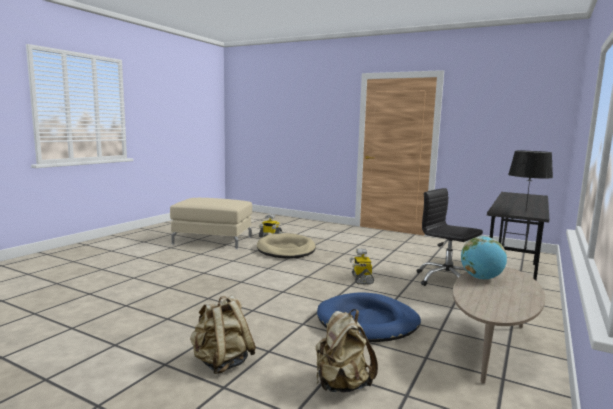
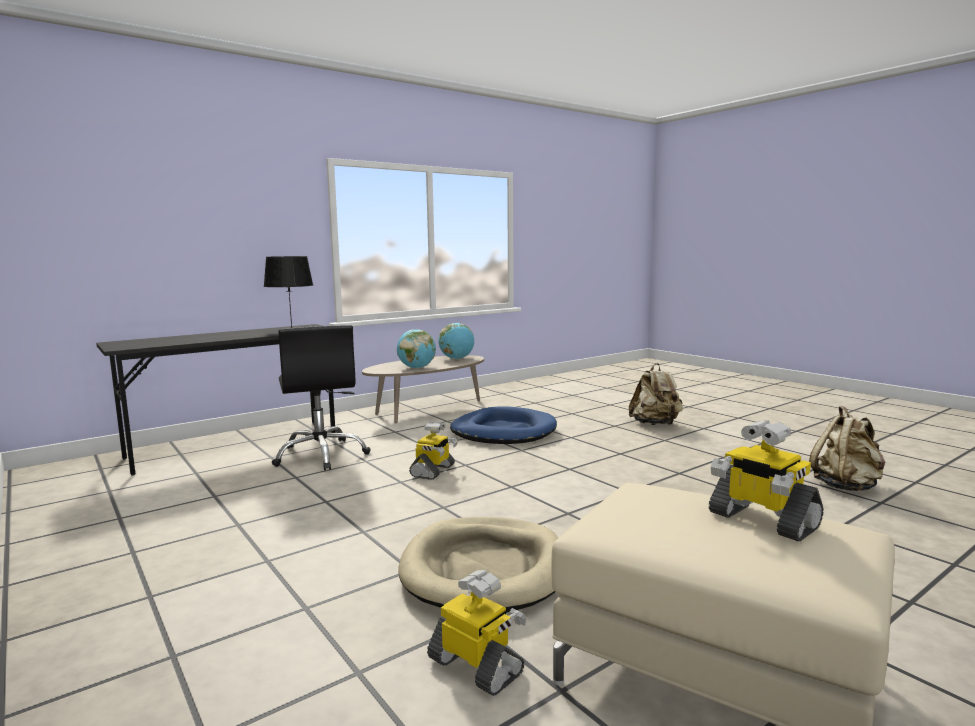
camera: 155 degrees left, 0 degrees up
beige backpack [316,309,378,393] -> beige backpack moved to [809,406,886,491]
none -> globe [439,323,474,359]
none -> toy robot [709,420,824,542]

